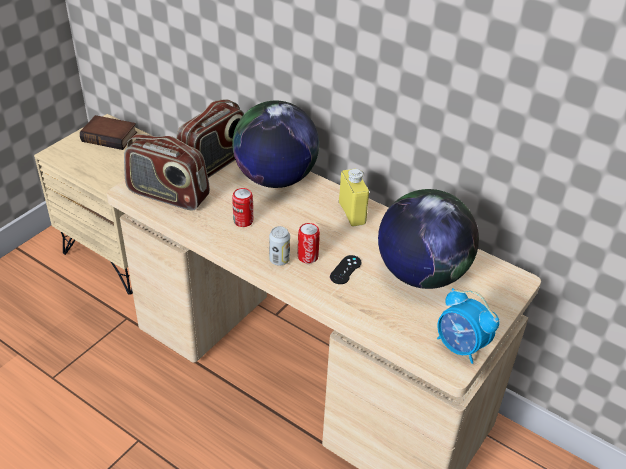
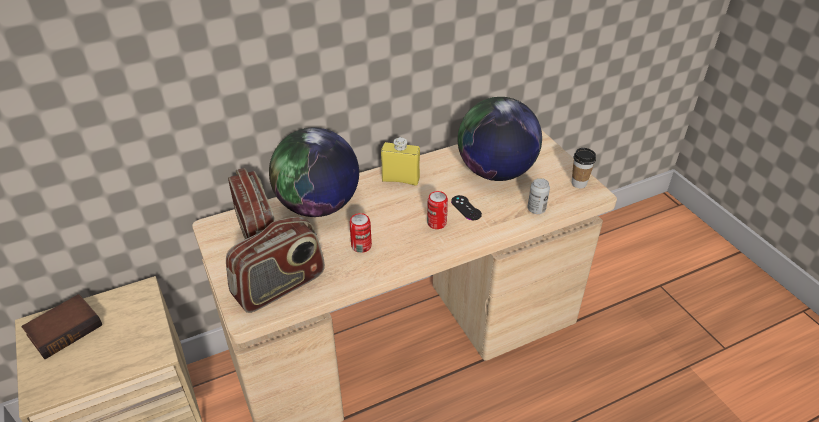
camera: 60 degrees left, 0 degrees up
can [269,226,290,265] -> can moved to [528,178,550,214]
alarm clock [437,288,499,364] -> cup [572,148,596,188]

